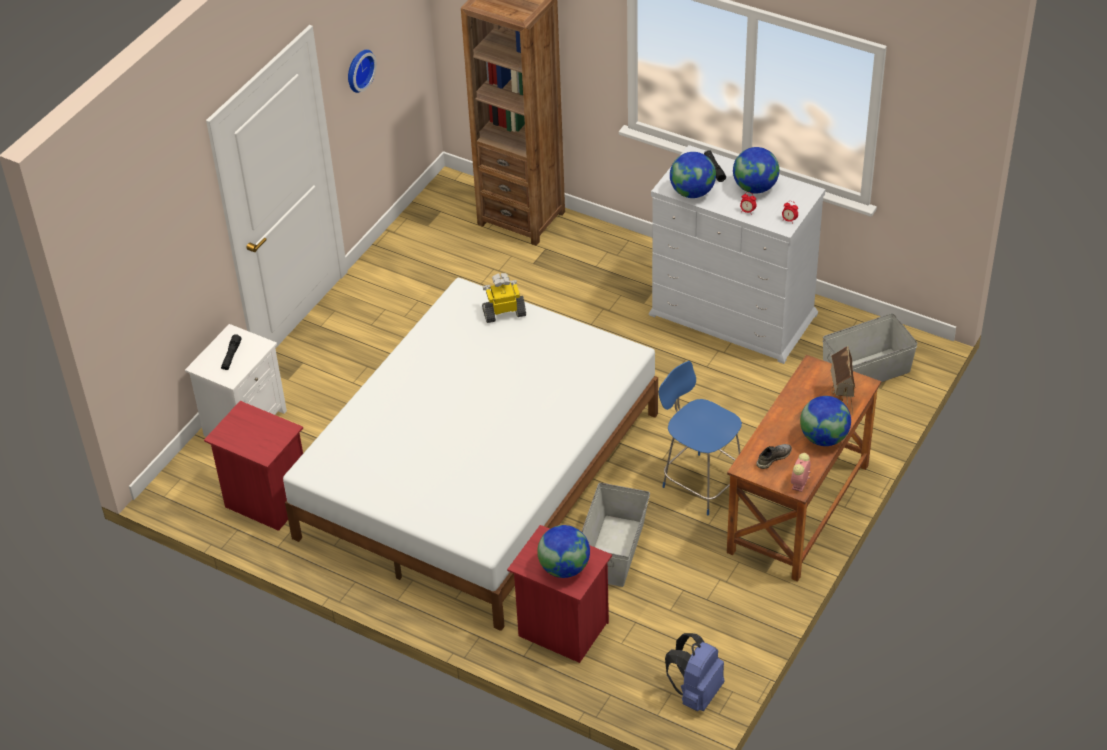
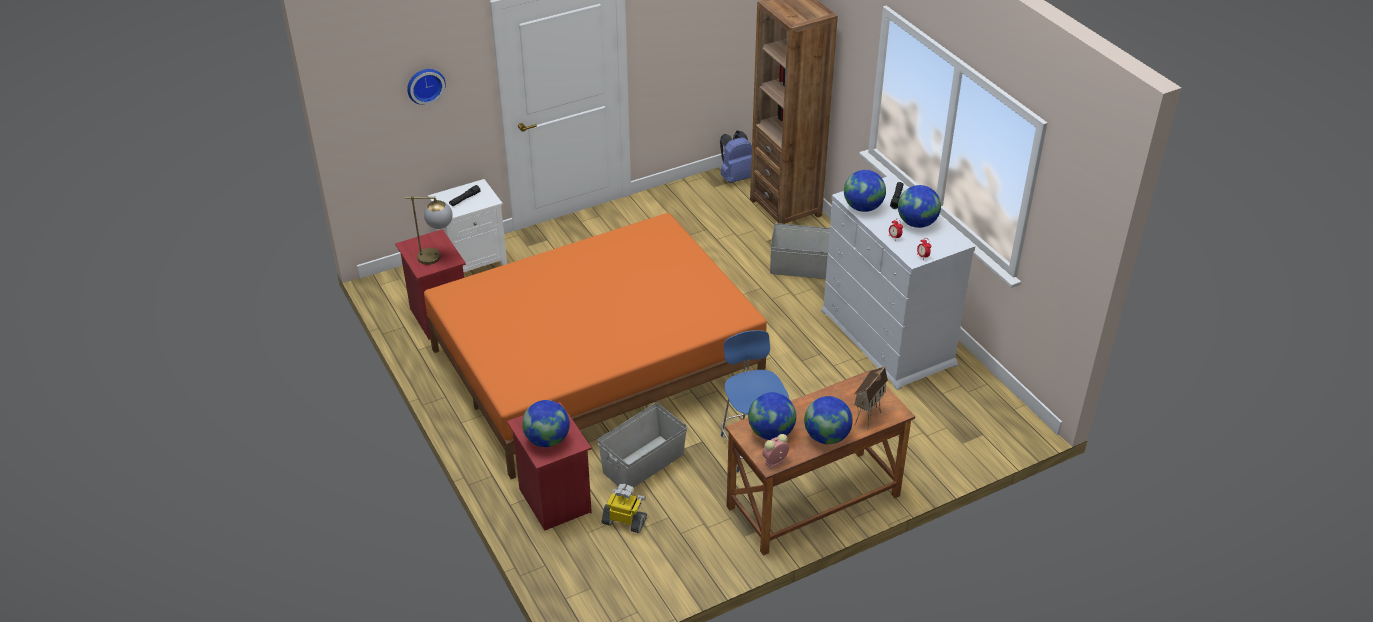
camera: 30 degrees right, 5 degrees down
white bed [283,278,658,631] -> orange bed [424,213,767,479]
wall clock [348,50,377,93] -> wall clock moved to [407,69,446,105]
toy robot [482,273,526,323] -> toy robot moved to [602,484,647,533]
blue backpack [665,633,724,711] -> blue backpack moved to [720,131,752,183]
grey shoe [756,444,792,469] -> globe [748,392,796,440]
grey storage box [823,313,918,382] -> grey storage box moved to [770,223,830,279]
none -> table lamp [405,196,453,265]

